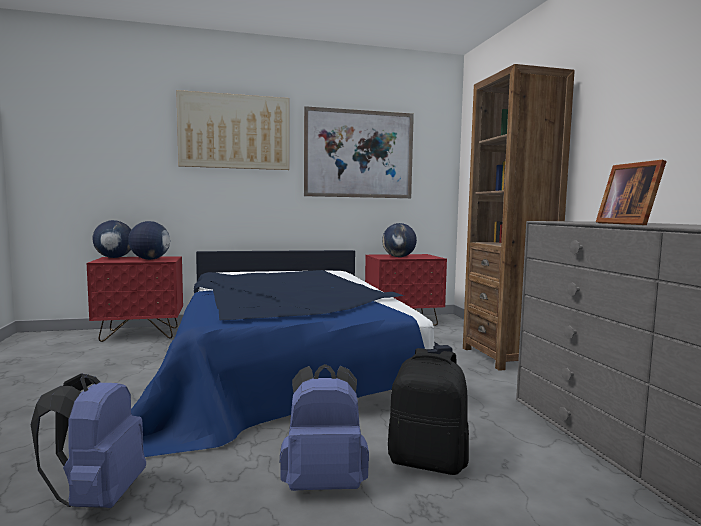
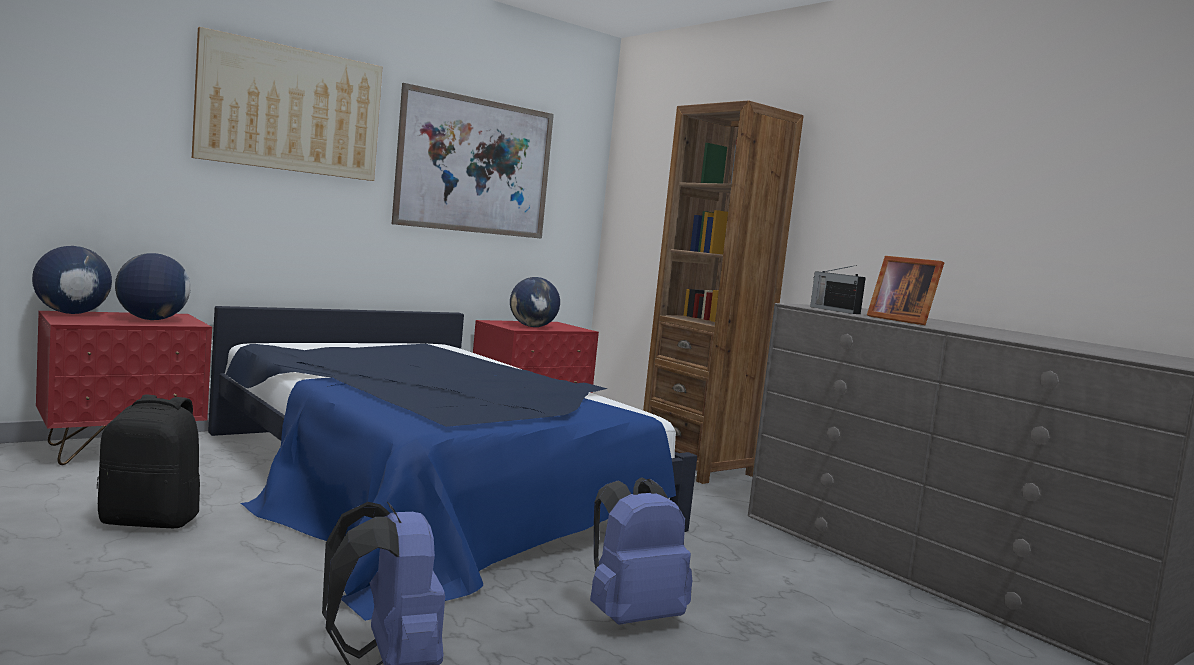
camera: 25 degrees left, 0 degrees up
black backpack [388,348,469,475] -> black backpack moved to [97,395,200,528]
none -> radio [810,265,866,314]

